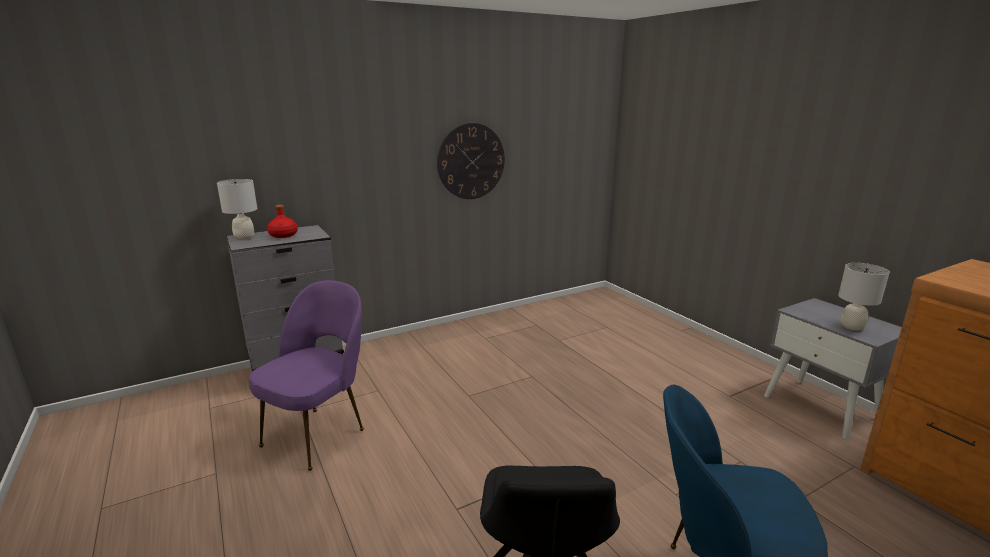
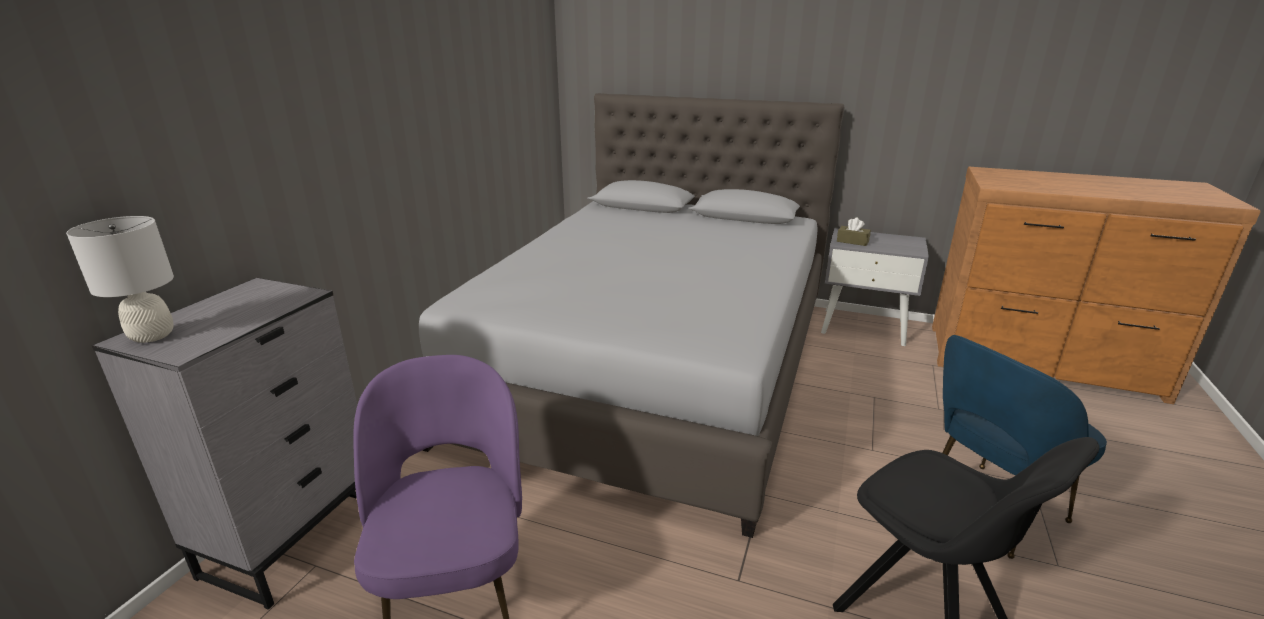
camera: 40 degrees left, 5 degrees up
red bottle [267,205,298,238] -> none
wall clock [437,123,505,199] -> none
grey table lamp [838,263,890,331] -> none
none -> grey bed [419,93,845,538]
none -> brown tissue box [837,218,871,246]

